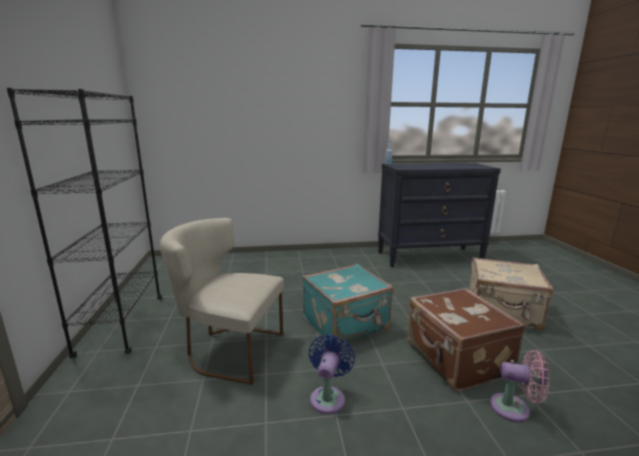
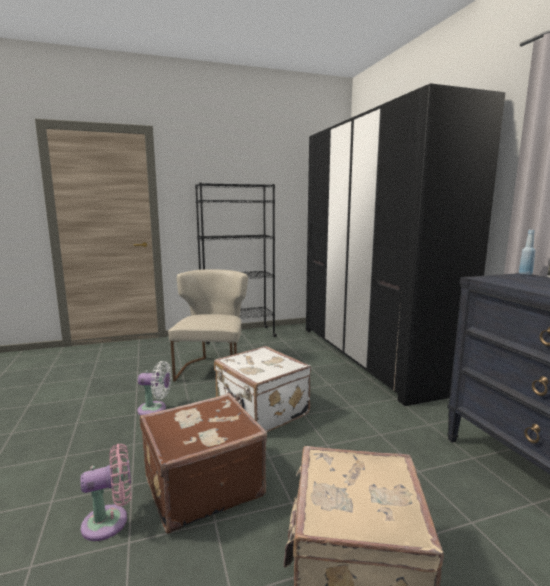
camera: 80 degrees right, 5 degrees down
turquoise suitcase [302,264,394,343] -> white suitcase [214,346,311,432]
blue fan [309,334,355,414] -> white fan [137,361,172,415]
pink fan [490,350,550,422] -> pink fan turned 120 degrees counterclockwise [81,444,132,541]
none -> black wardrobe [306,83,506,406]

